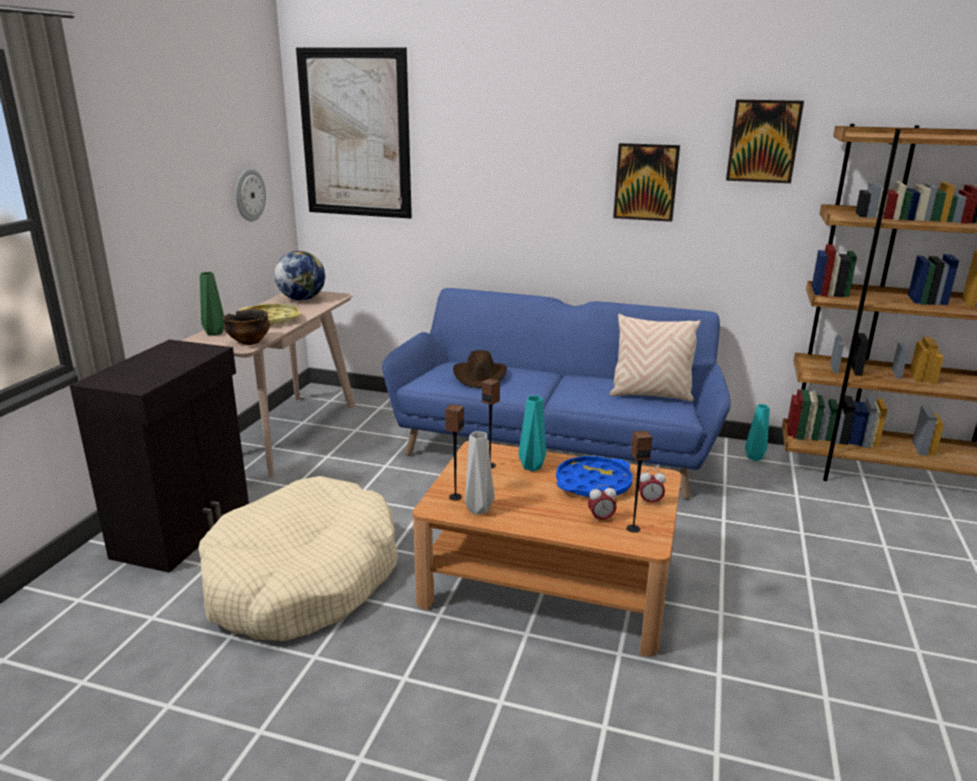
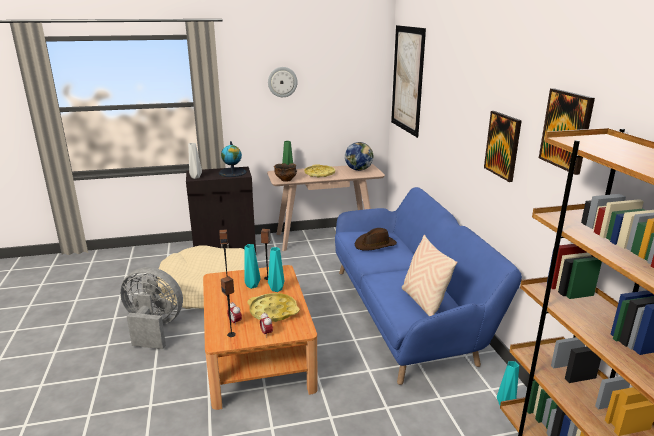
camera: 60 degrees right, 0 degrees up
wall clock [236,169,266,221] -> wall clock moved to [268,67,298,97]
grey vase [465,431,495,515] -> grey vase moved to [188,143,202,179]
blue tray [556,456,633,497] -> yellow tray [247,293,300,322]
none -> grey fan [120,267,183,349]
none -> globe [219,141,247,177]
none -> turquoise vase [245,244,261,289]

